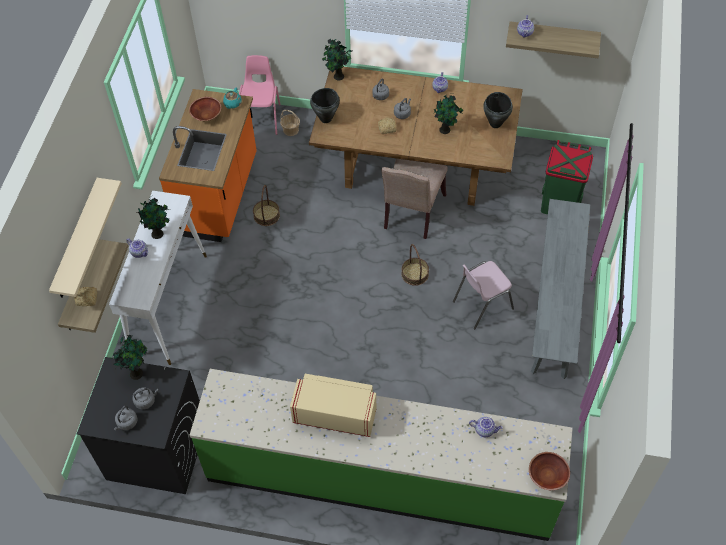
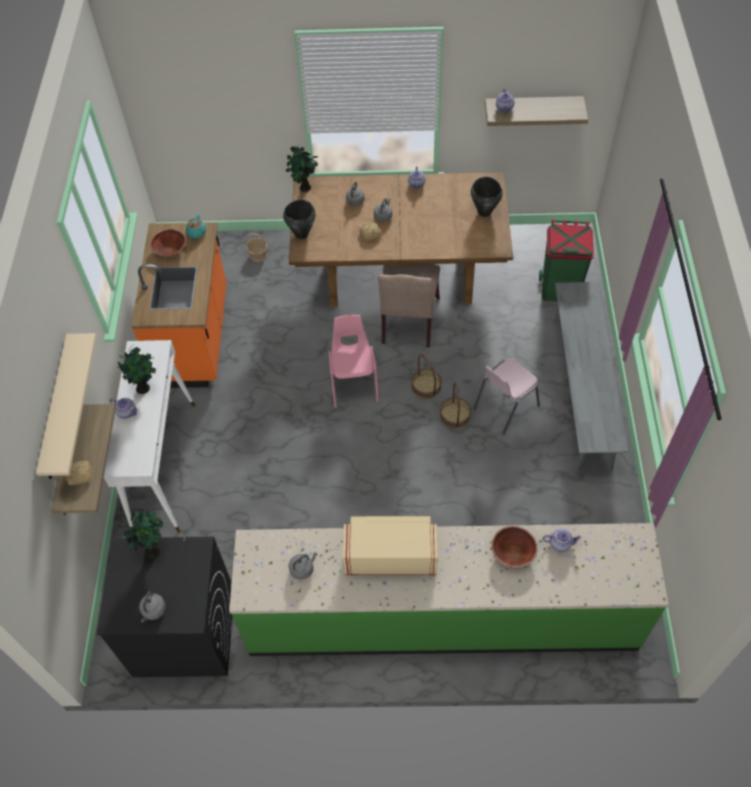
camera: 10 degrees left, 0 degrees up
grey kettle [132,388,159,409] -> grey kettle moved to [289,553,317,580]
pink chair [239,55,281,135] -> pink chair moved to [329,315,379,408]
basket [253,185,280,226] -> basket moved to [440,382,471,429]
potted plant [434,95,464,134] -> none
brown bowl [529,452,570,490] -> brown bowl moved to [492,526,537,568]

